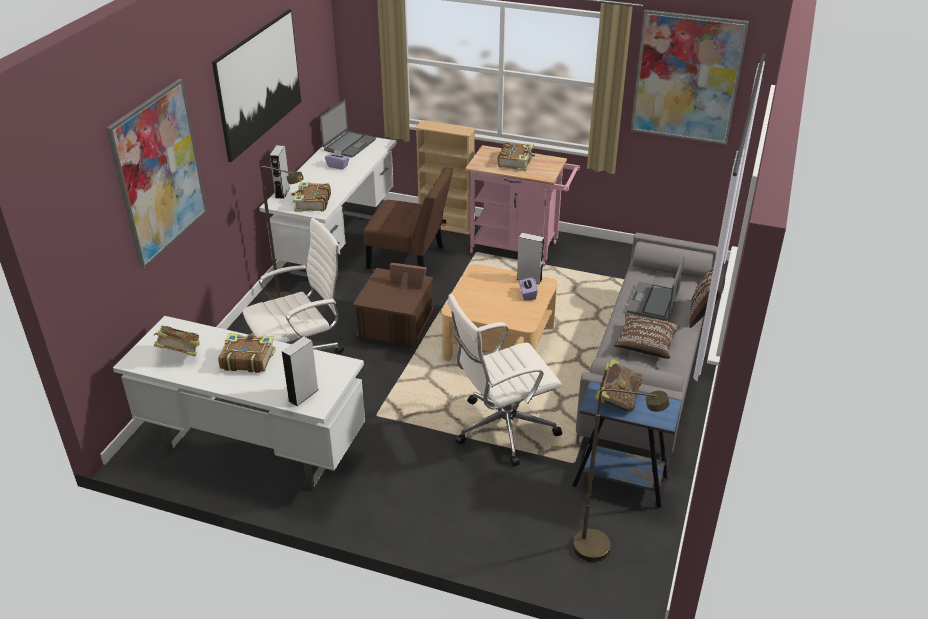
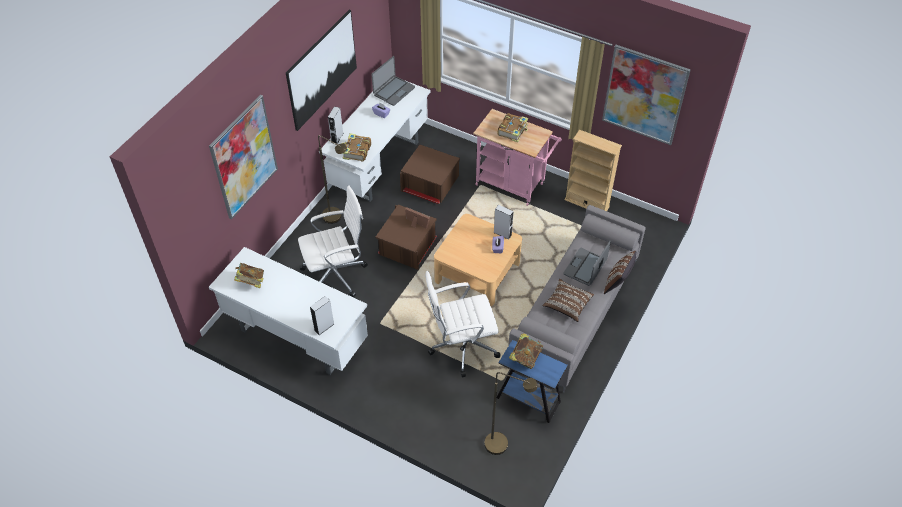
camera: 10 degrees right, 15 degrees up
book [218,333,276,373] -> none
brown chair [364,167,453,276] -> brown storage box [400,144,460,204]
beige bookcase [415,120,476,235] -> beige bookcase moved to [564,130,622,211]

